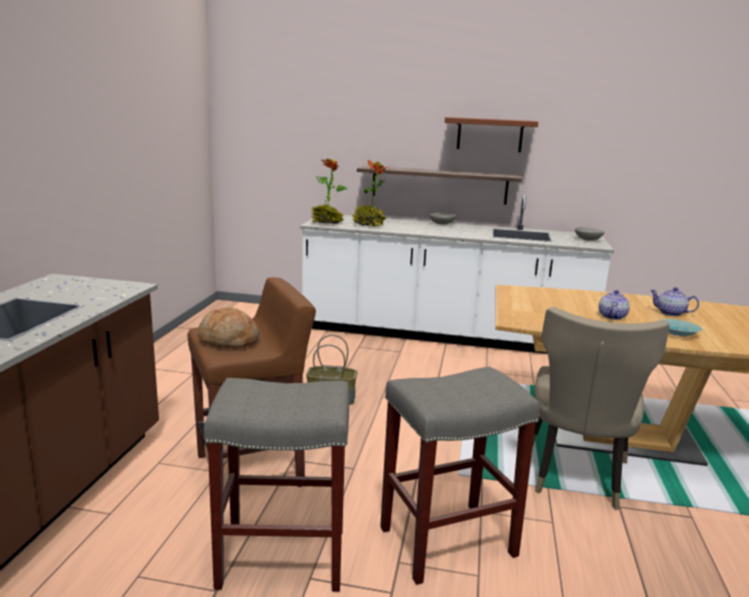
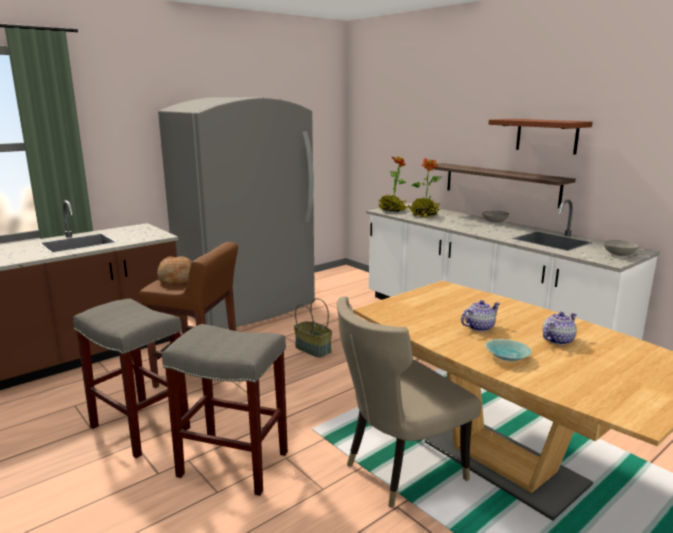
camera: 40 degrees right, 0 degrees up
teapot [650,287,699,316] -> teapot turned 75 degrees clockwise [543,312,577,345]
none -> grey fridge [158,97,315,329]

